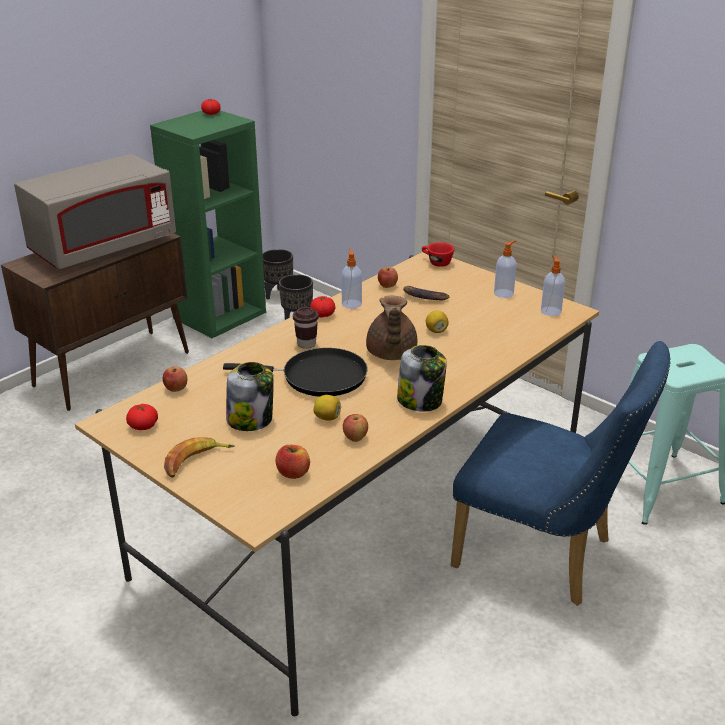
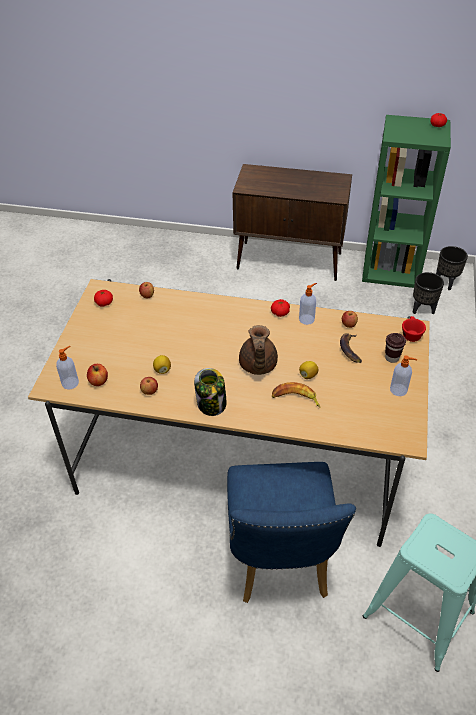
camera: 60 degrees right, 15 degrees up
grey microwave [14,154,176,269] -> none
banana [164,437,235,477] -> banana moved to [272,382,321,408]
black frying pan [223,348,368,397] -> none
jar [226,362,274,431] -> none
brown cup [293,307,319,349] -> brown cup moved to [385,333,406,363]
brown teapot [366,296,417,360] -> brown teapot turned 60 degrees counterclockwise [239,325,278,375]
soap dispenser [541,255,565,316] -> soap dispenser moved to [56,346,79,390]

